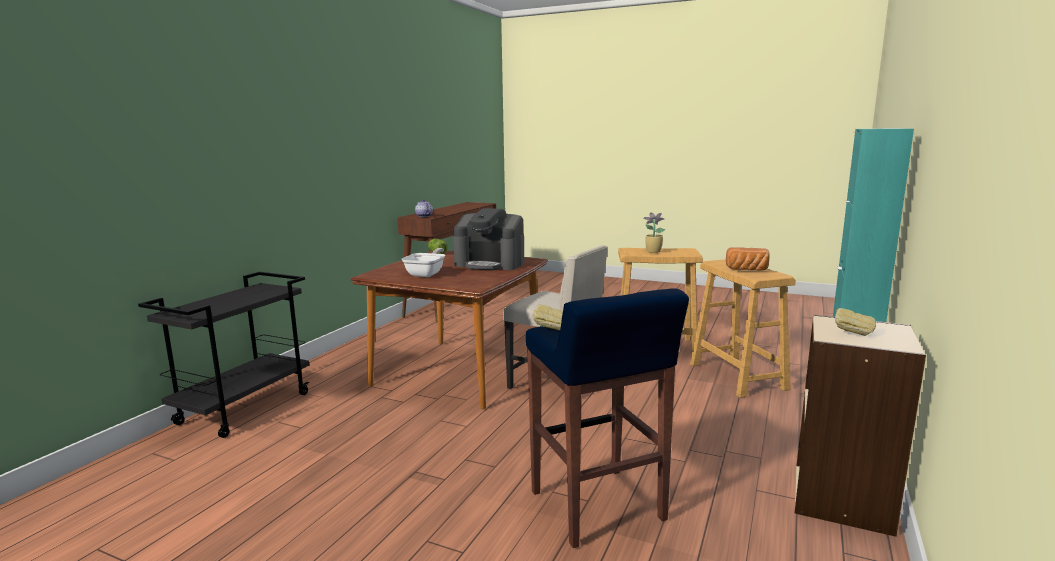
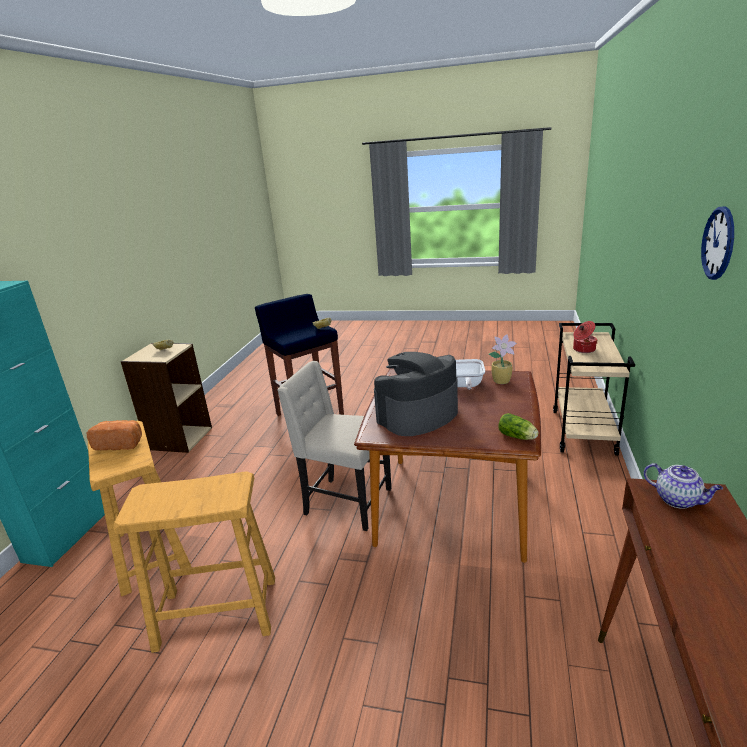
camera: 170 degrees right, 10 degrees up
black cart [138,272,309,438] -> beige cart [553,323,635,456]
coffee machine [453,208,524,271] -> coffee machine turned 45 degrees counterclockwise [374,352,458,436]
potted plant [643,212,665,253] -> potted plant moved to [489,334,517,384]
none -> cooking pot [573,321,598,353]
none -> wall clock [701,206,734,280]

